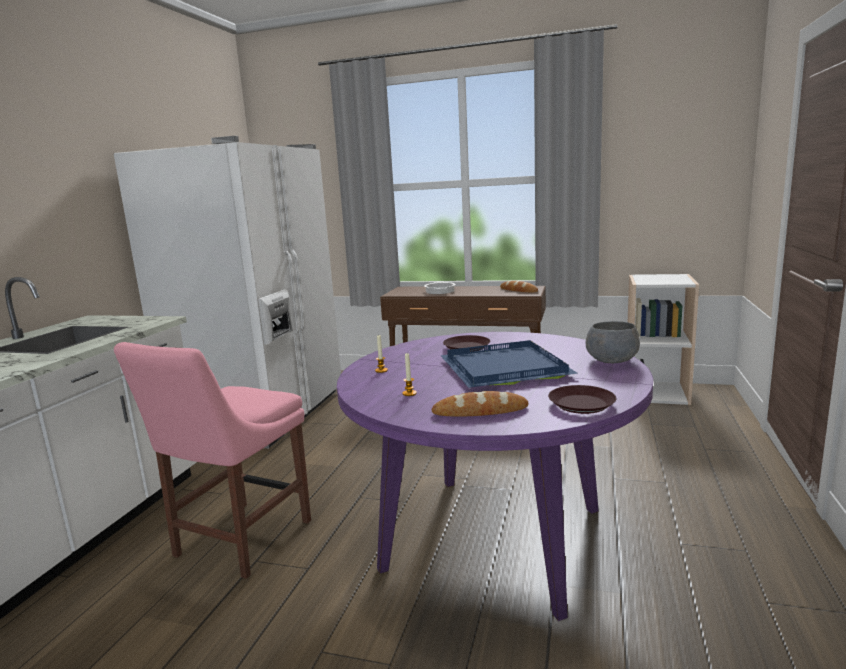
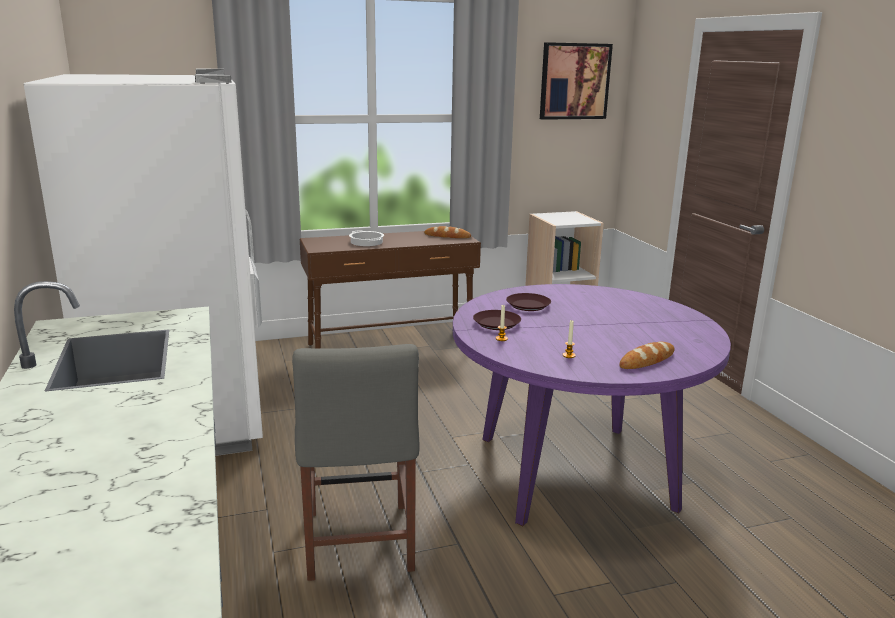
camera: 35 degrees left, 5 degrees up
pink chair [114,342,311,579] -> grey chair [292,344,420,581]
blue tray [440,340,578,388] -> none
brown plate [548,385,616,414] -> brown plate moved to [473,310,521,330]
grey bowl [585,321,640,363] -> none
none -> picture [540,42,613,120]

